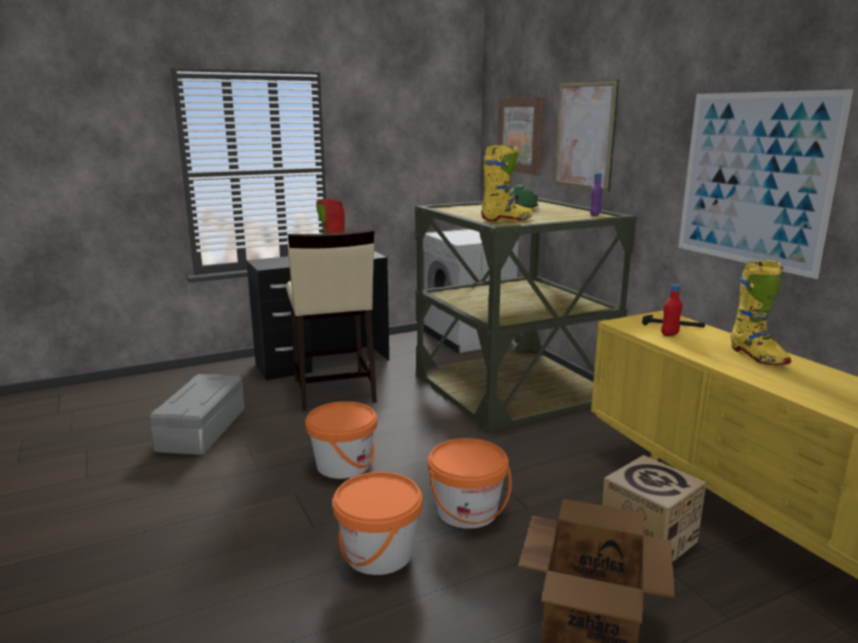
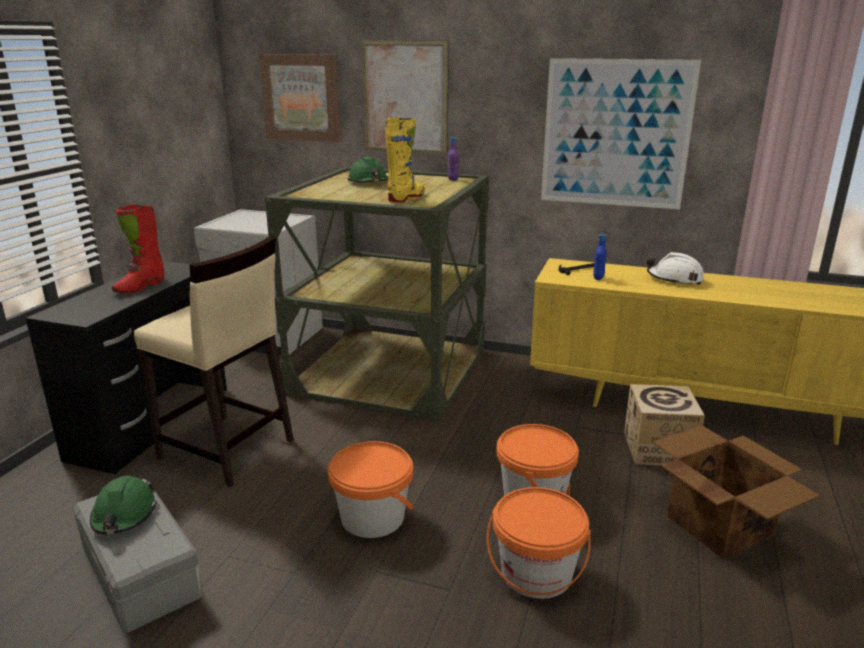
camera: 45 degrees left, 5 degrees up
red bottle [661,284,683,336] -> blue bottle [593,234,607,280]
yellow boot [731,260,791,365] -> white hard hat [647,252,704,285]
none -> green hard hat [90,476,156,534]

